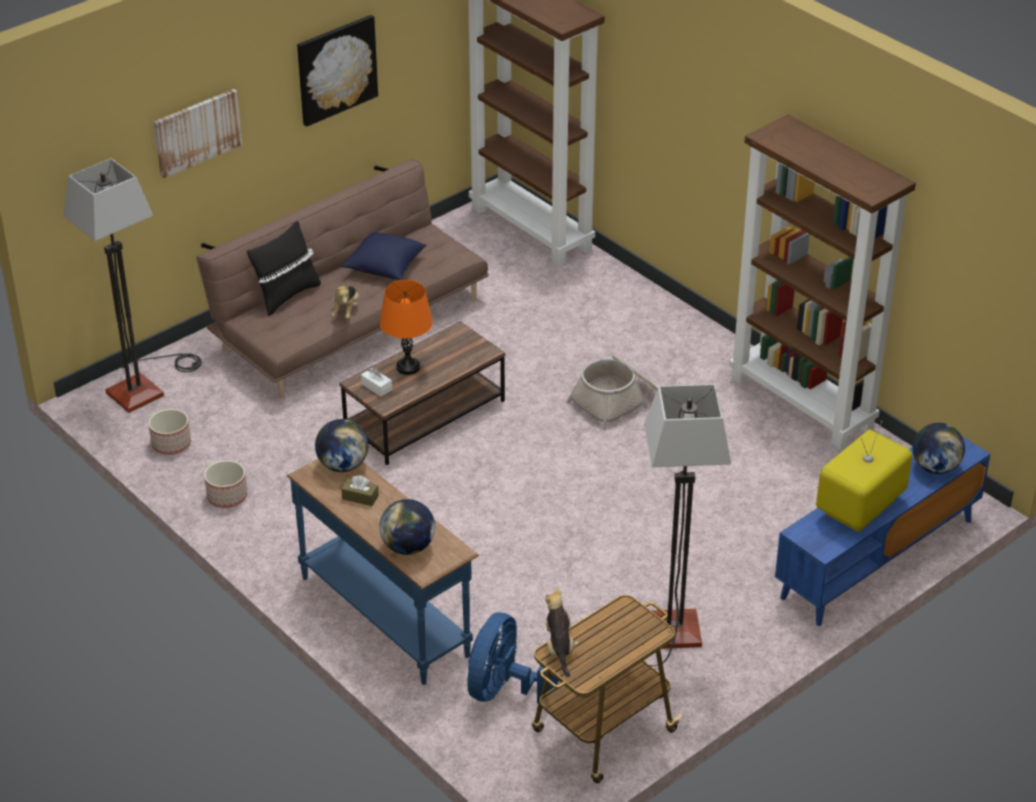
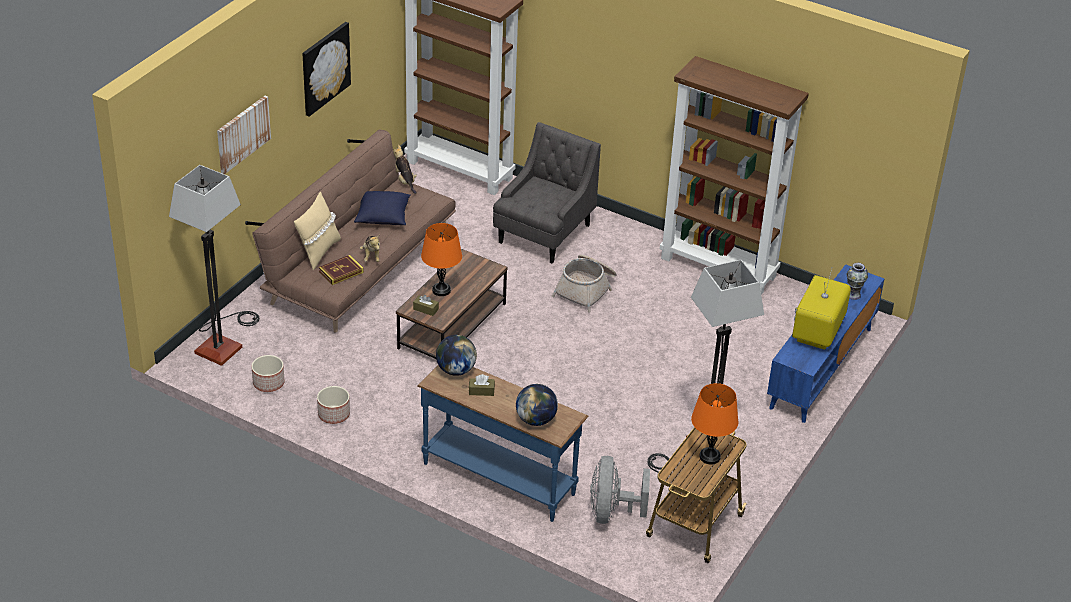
camera: 20 degrees left, 0 degrees up
black pillow [247,221,321,317] -> beige pillow [294,192,341,270]
white tissue box [361,368,392,397] -> brown tissue box [413,295,439,316]
blue fan [467,612,559,703] -> grey fan [590,456,650,524]
plush toy [545,587,579,677] -> plush toy moved to [394,145,417,194]
globe [913,423,965,474] -> vase [846,263,868,300]
none -> book [319,255,364,285]
none -> grey armchair [493,122,601,264]
none -> orange table lamp [691,383,738,465]

